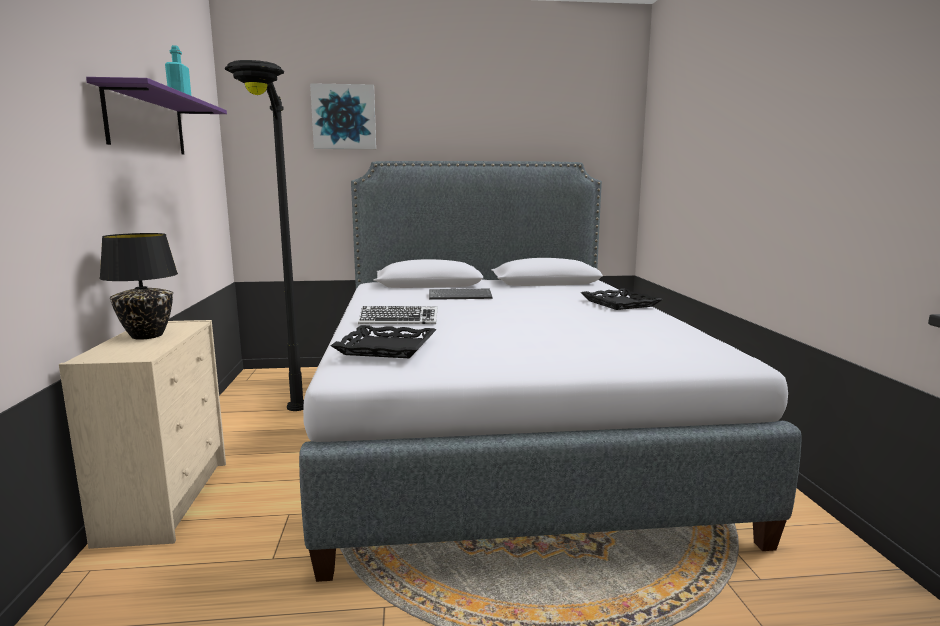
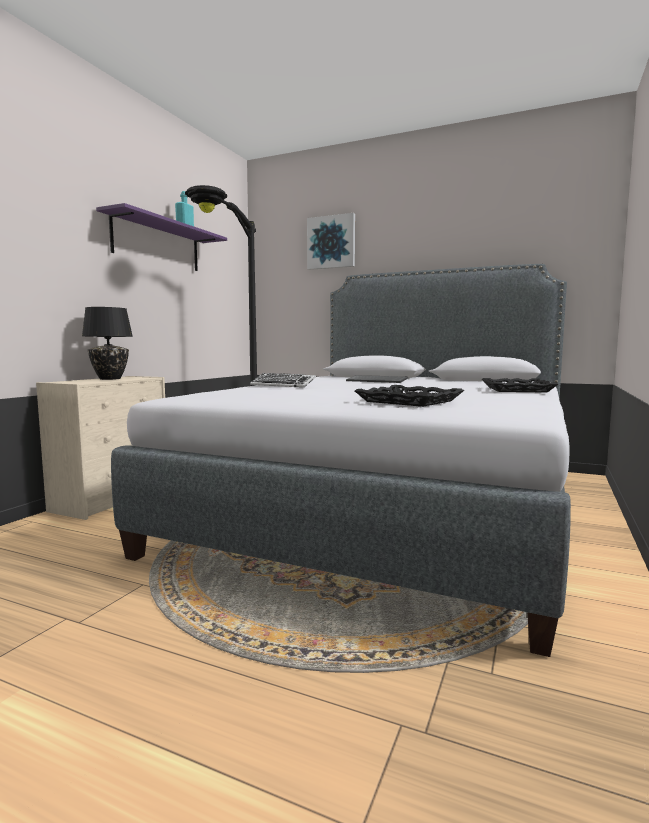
camera: 30 degrees right, 5 degrees down
black tray [331,325,436,358] -> black tray moved to [355,385,464,407]

